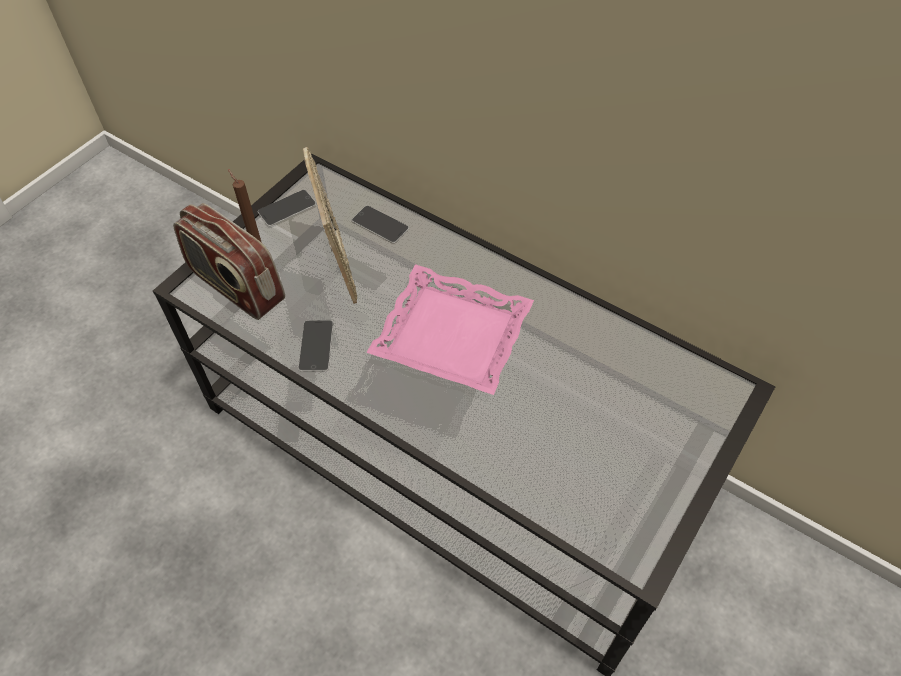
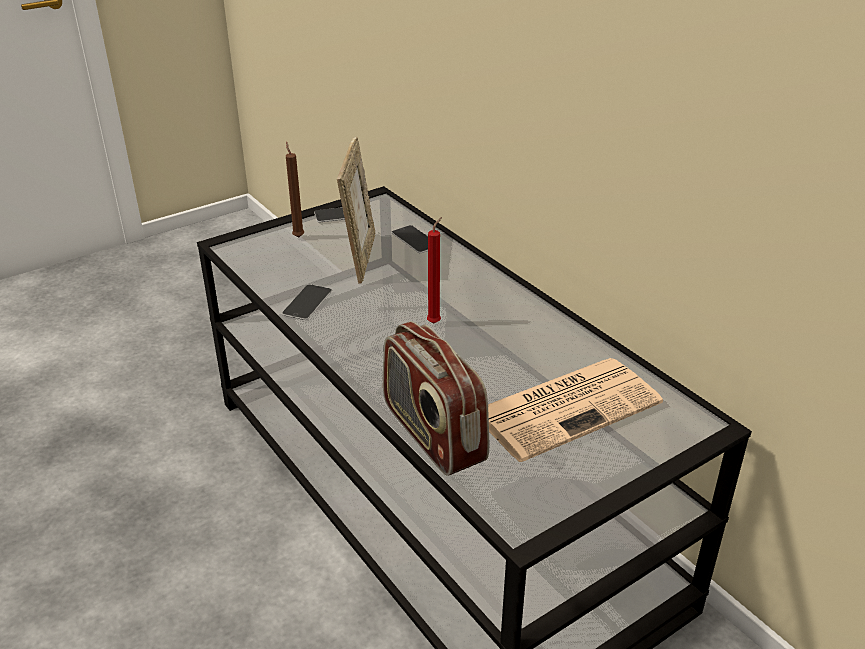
camera: 20 degrees right, 20 degrees down
radio [173,203,285,320] -> radio moved to [383,321,489,476]
pink tray [366,264,534,395] -> red candle [427,217,442,323]
none -> newspaper [488,358,663,462]

